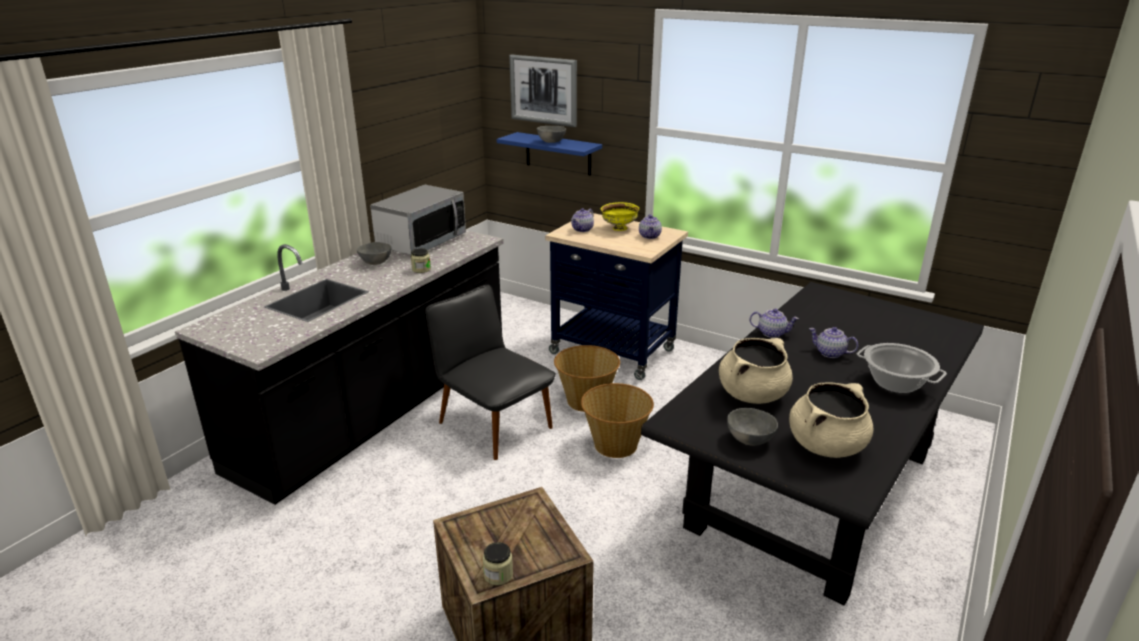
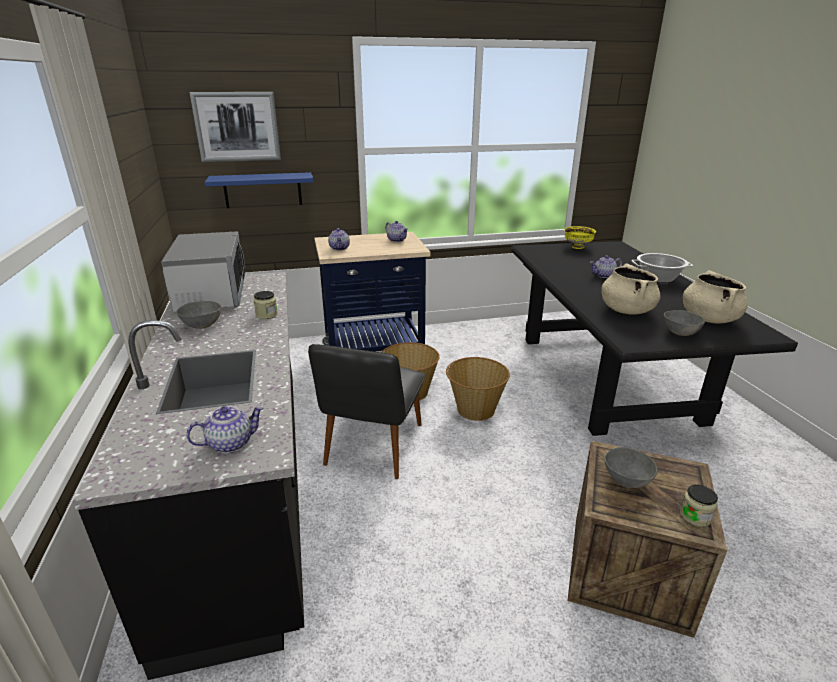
camera: 45 degrees left, 0 degrees up
black chair [425,285,556,460] -> black chair turned 75 degrees counterclockwise [308,344,425,479]
grey bowl [537,126,566,143] -> grey bowl moved to [604,447,657,488]
yellow bowl [601,202,639,231] -> yellow bowl moved to [564,226,596,249]
teapot [749,309,799,338] -> teapot moved to [186,406,264,453]

